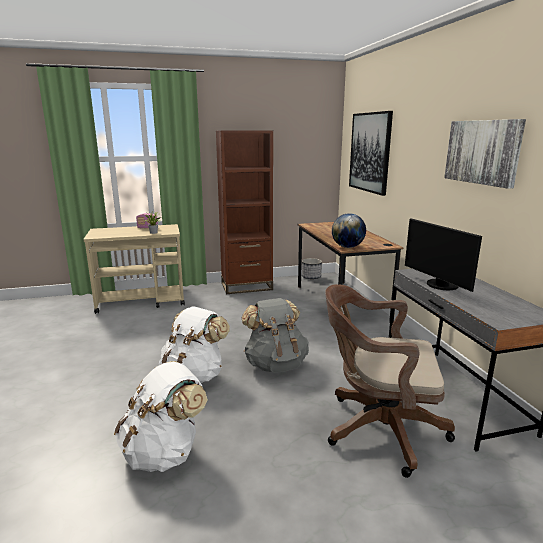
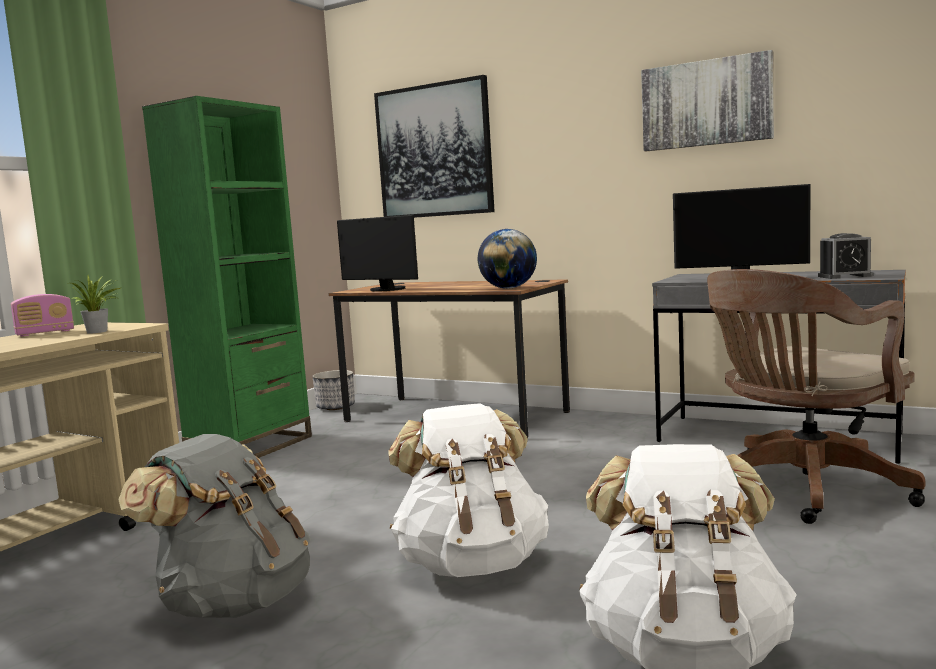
camera: 45 degrees left, 10 degrees down
brown bookcase [216,131,273,294] -> green bookcase [142,96,312,458]
grey backpack [242,298,309,373] -> grey backpack moved to [118,434,311,618]
none -> monitor [337,215,418,292]
none -> alarm clock [818,233,873,279]

